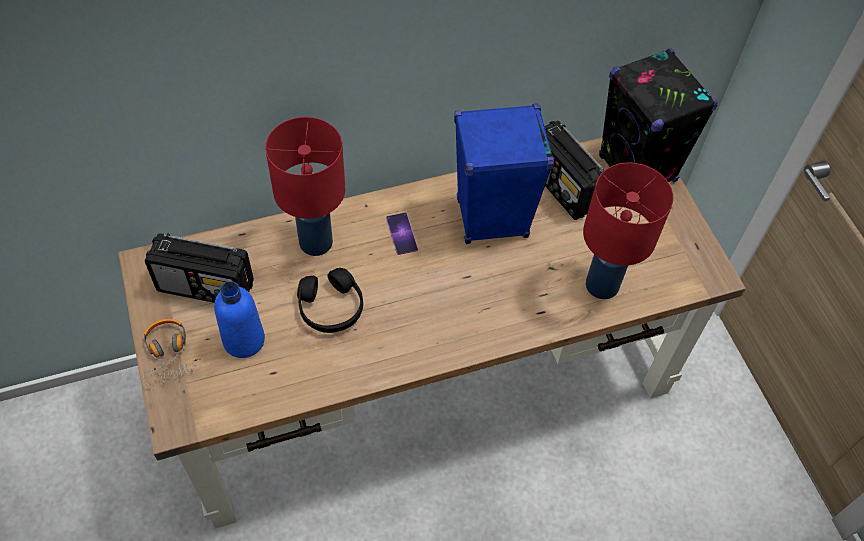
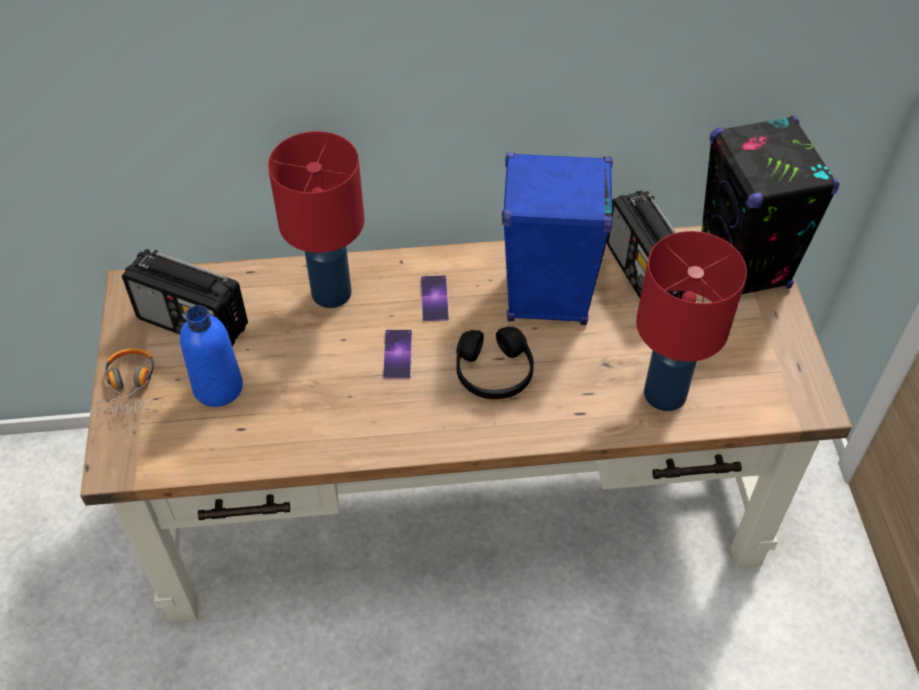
camera: 15 degrees right, 5 degrees down
black headphones [297,268,363,333] -> black headphones moved to [456,327,534,399]
none -> phone [383,330,412,379]

